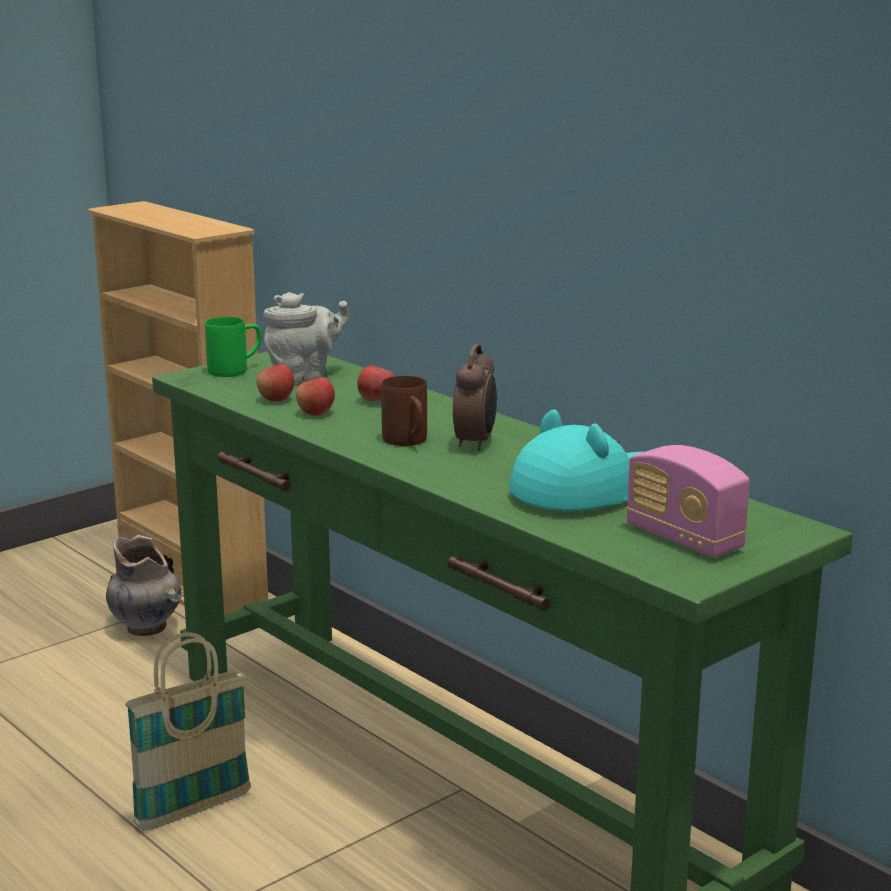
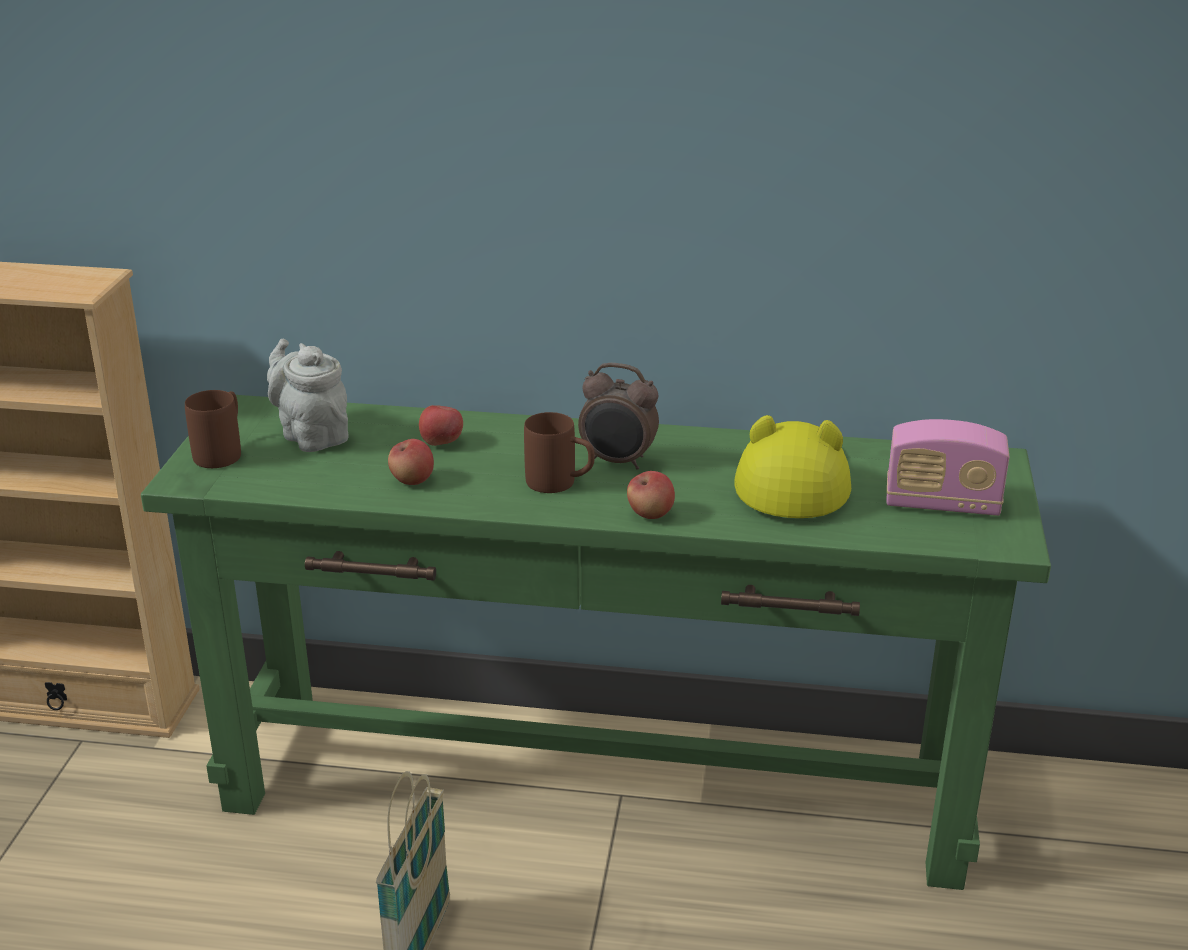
camera: 40 degrees left, 10 degrees up
grey vase [106,535,181,636] -> none
green mug [205,317,262,377] -> brown mug [185,390,241,468]
apple [257,364,294,402] -> apple moved to [627,471,675,519]
grey teapot [264,292,350,383] -> grey teapot turned 60 degrees counterclockwise [267,339,349,452]
alarm clock [453,344,497,451] -> alarm clock turned 135 degrees clockwise [578,363,659,470]
turquoise hat [509,409,643,511] -> yellow hat [734,415,851,518]

